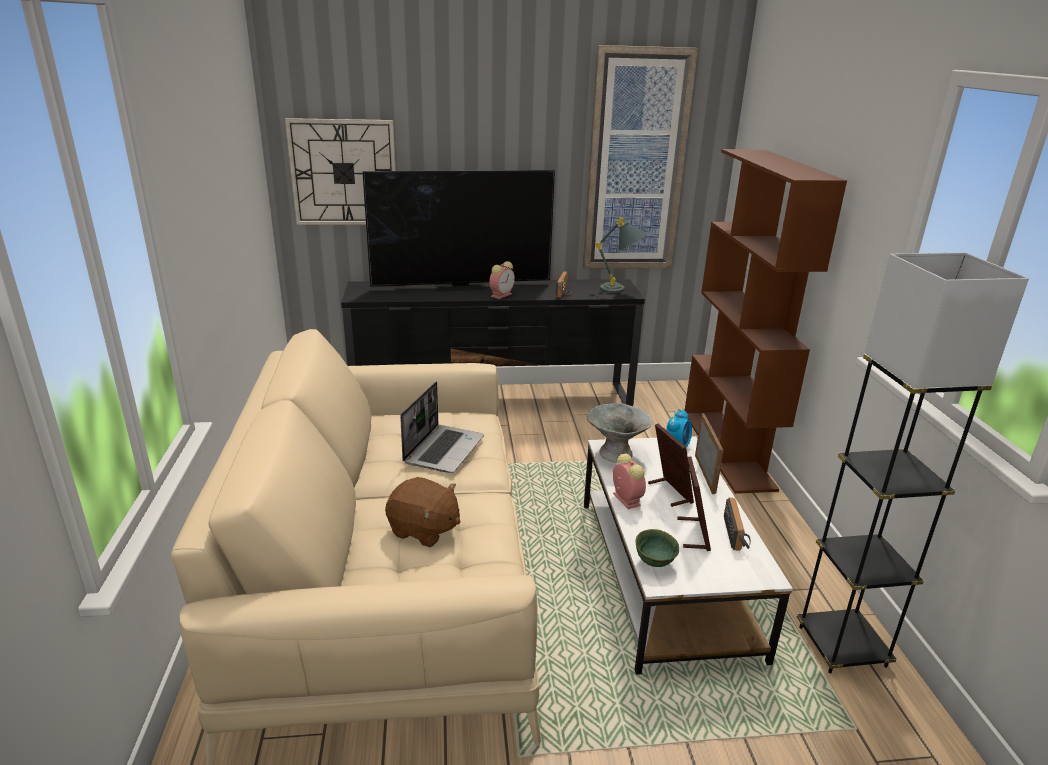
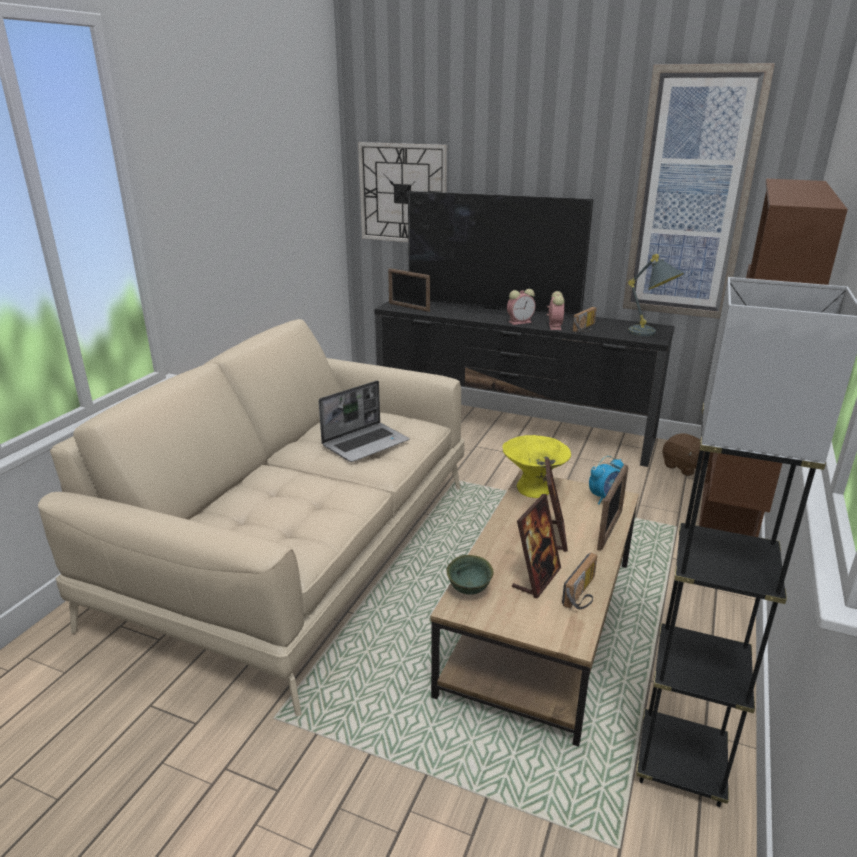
camera: 30 degrees right, 0 degrees up
brown plush toy [385,477,460,547] -> brown plush toy moved to [663,433,711,476]
white coffee table [584,436,793,675] -> brown coffee table [430,470,639,747]
grey bowl [587,403,652,463] -> yellow bowl [502,435,571,498]
alarm clock [613,454,646,509] -> alarm clock moved to [547,291,565,330]
none -> picture frame [388,268,430,312]

